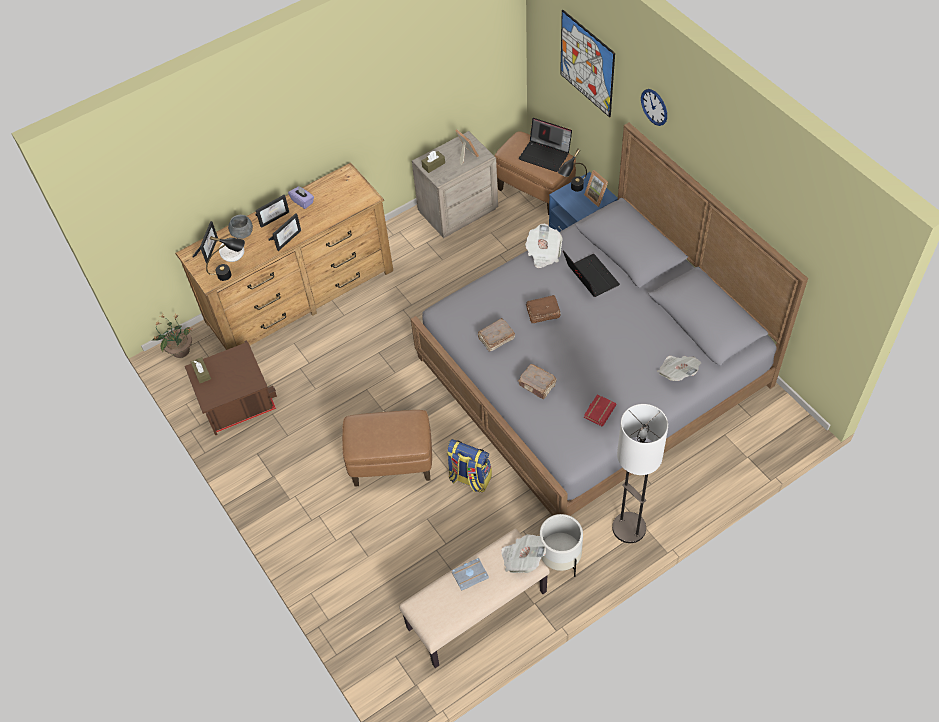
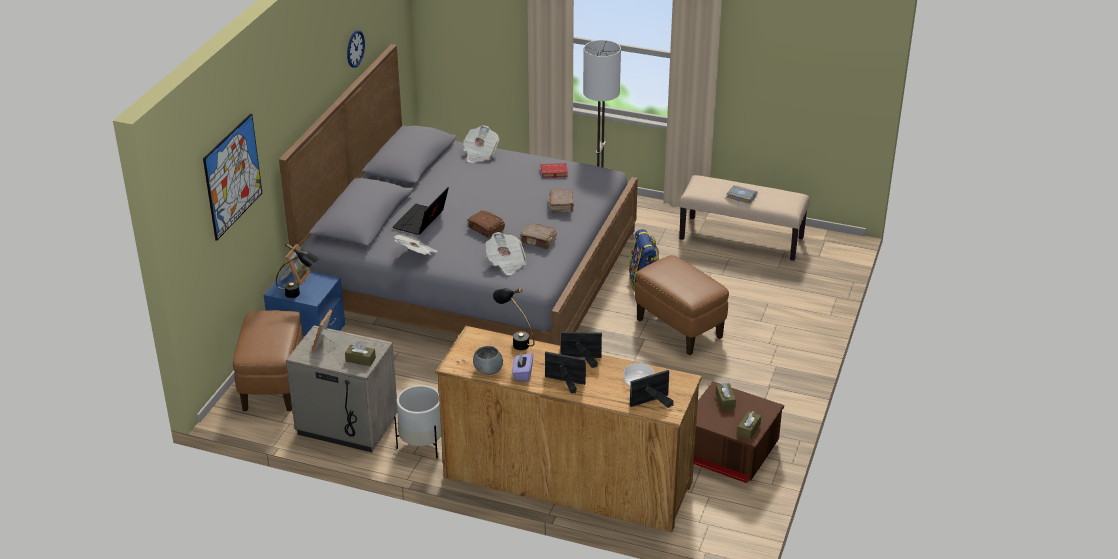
camera: 130 degrees left, 20 degrees down
potted plant [153,314,192,358] -> none
black table lamp [206,236,245,281] -> black table lamp moved to [493,288,535,350]
grey bowl [228,215,253,239] -> grey bowl moved to [473,346,503,375]
newspaper [501,534,546,573] -> newspaper moved to [485,232,527,275]
laptop [519,118,572,172] -> none
white planter [540,514,583,577] -> white planter moved to [394,385,441,458]
wall clock [641,89,667,126] -> wall clock moved to [347,30,365,68]
none -> brown tissue box [715,383,736,410]

